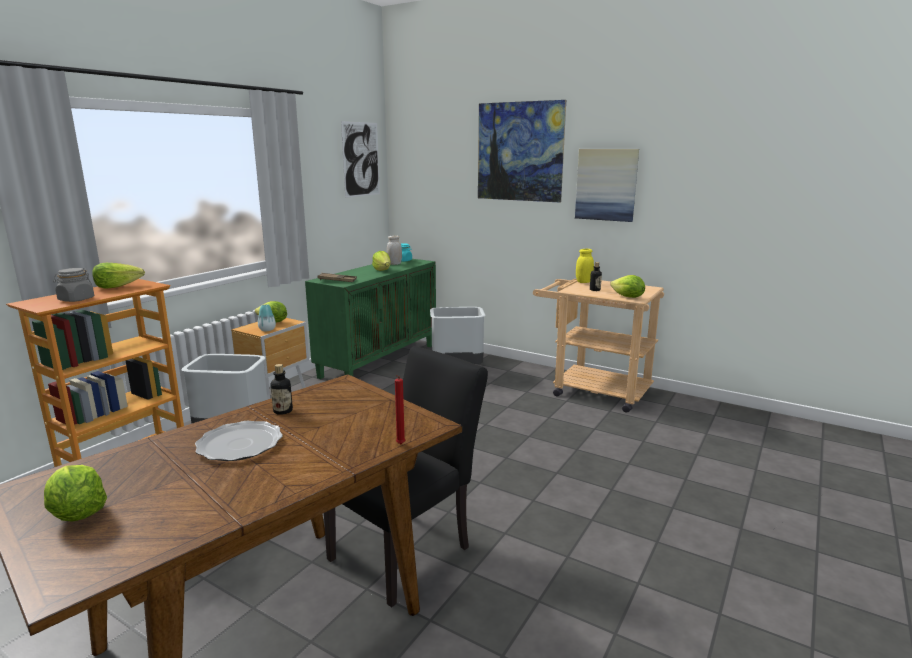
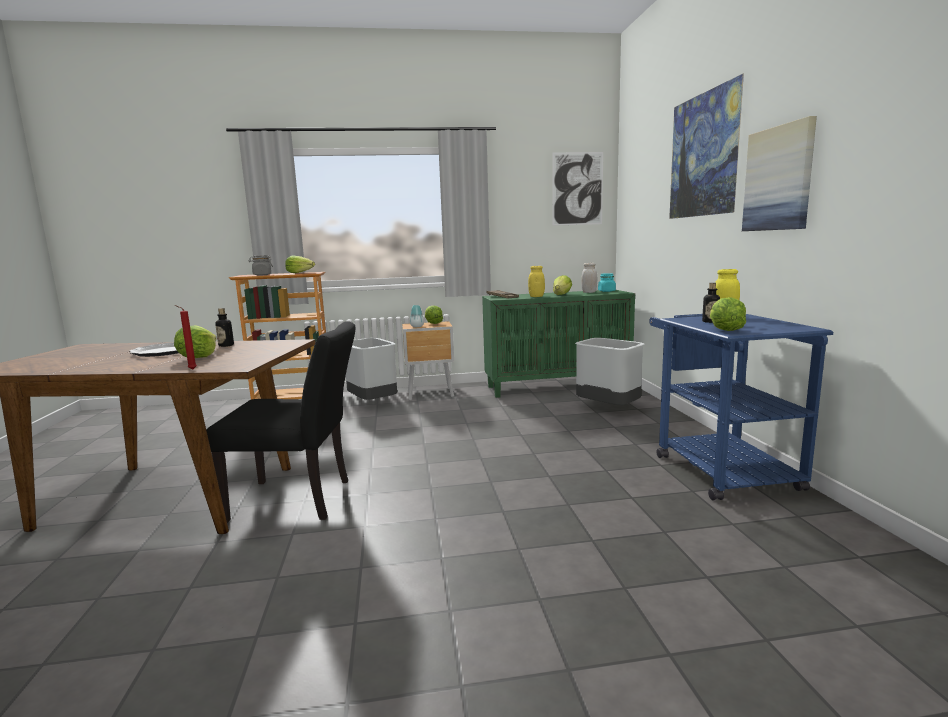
camera: 50 degrees right, 5 degrees down
lettuce [44,465,107,522] -> lettuce moved to [174,325,217,358]
beige cart [533,279,664,413] -> blue cart [649,314,833,500]
none -> yellow jar [528,266,545,297]

